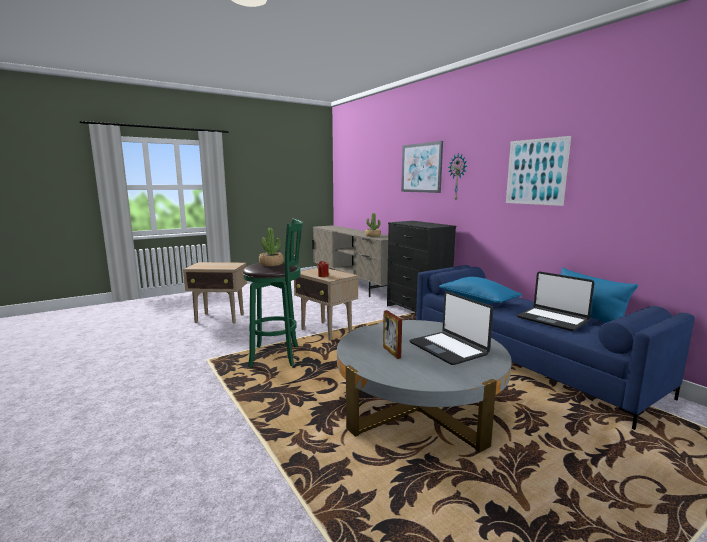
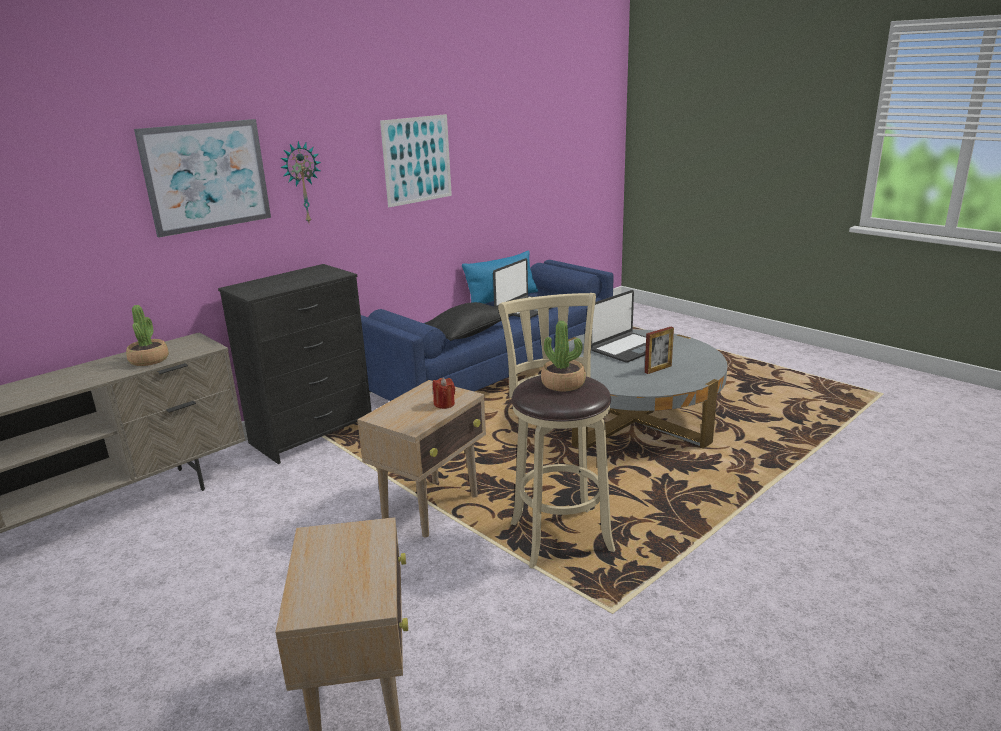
camera: 100 degrees left, 10 degrees up
green stool [242,218,303,367] -> beige stool [498,293,616,569]
blue pillow [439,277,522,304] -> black pillow [424,302,514,341]

